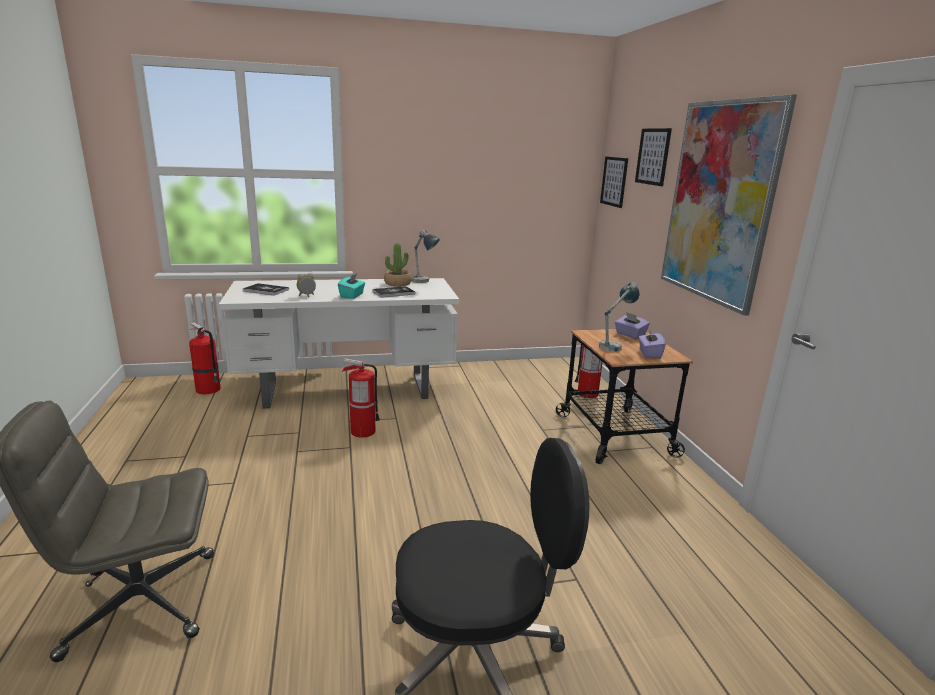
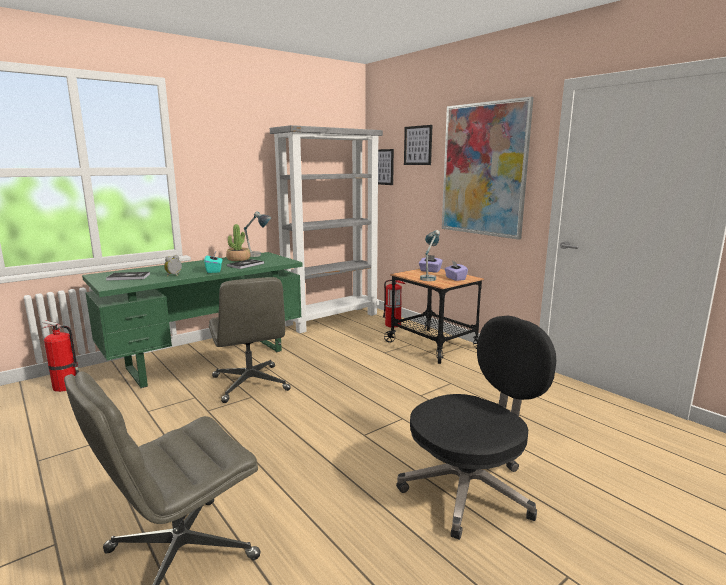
camera: 25 degrees left, 5 degrees down
white desk [219,278,459,408] -> green desk [82,252,303,388]
fire extinguisher [343,358,380,438] -> grey office chair [209,277,291,403]
none -> grey bookcase [270,125,383,333]

